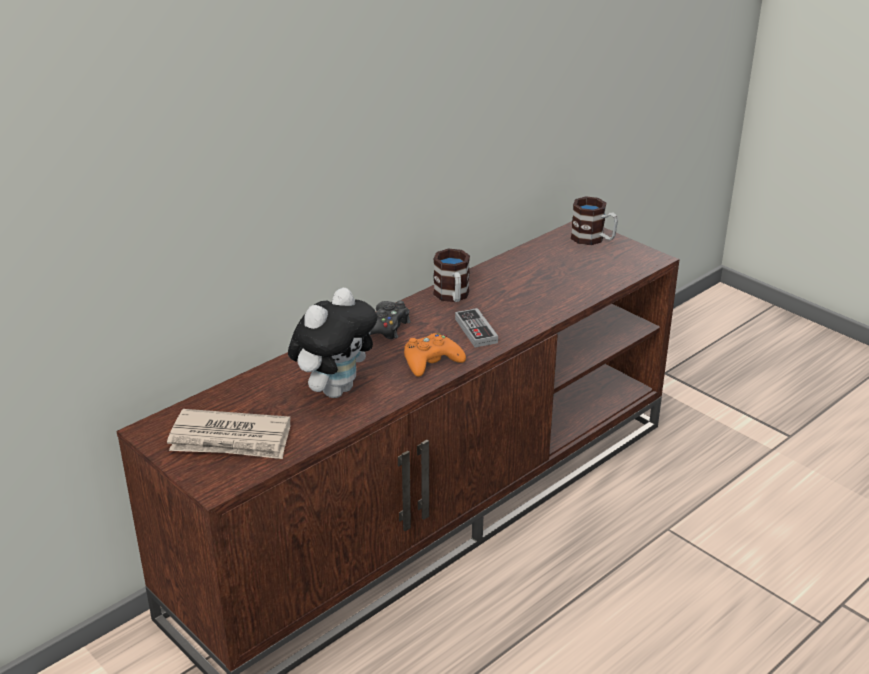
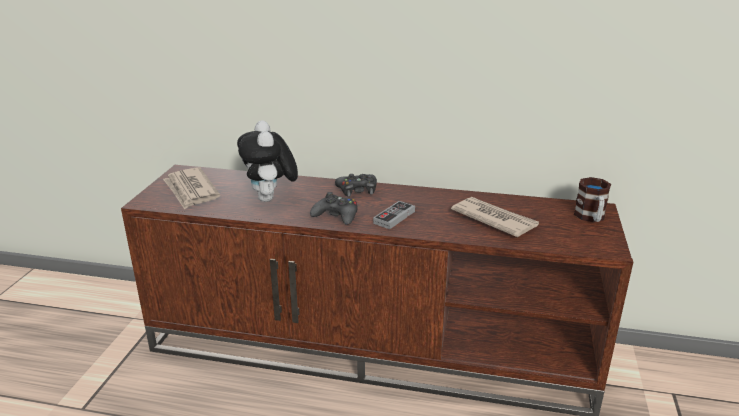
camera: 55 degrees right, 5 degrees down
plush toy [288,288,377,398] -> plush toy turned 75 degrees clockwise [237,120,298,202]
orange game controller [404,333,466,377] -> black game controller [310,192,357,225]
mug [433,248,470,302] -> none
none -> newspaper [451,197,539,237]

